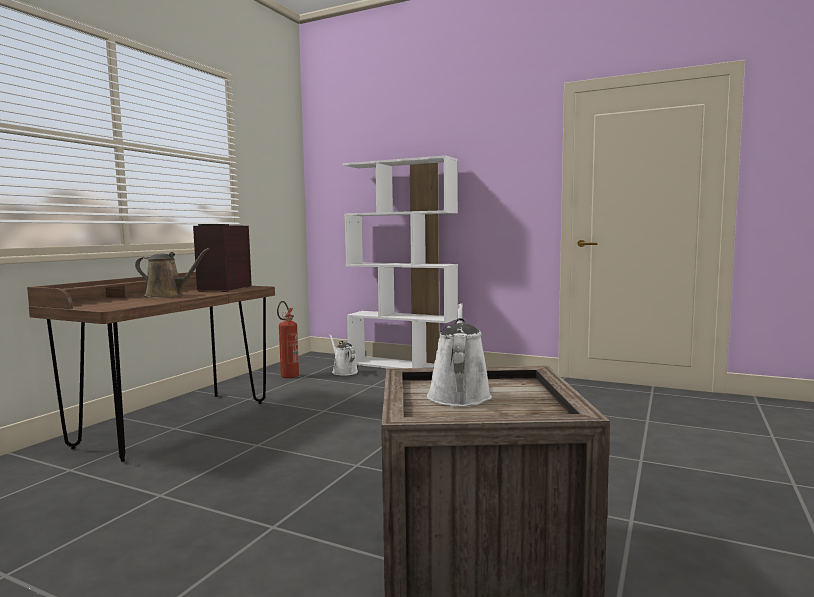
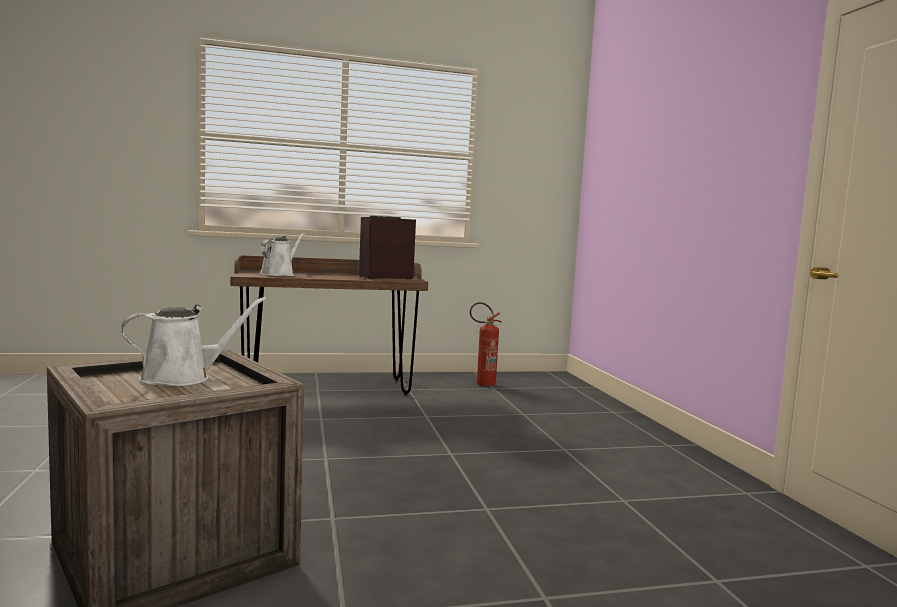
camera: 50 degrees right, 0 degrees up
brown watering can [135,248,210,298] -> none
white watering can [329,334,358,376] -> white watering can moved to [260,233,305,276]
white bookcase [343,155,458,368] -> none

